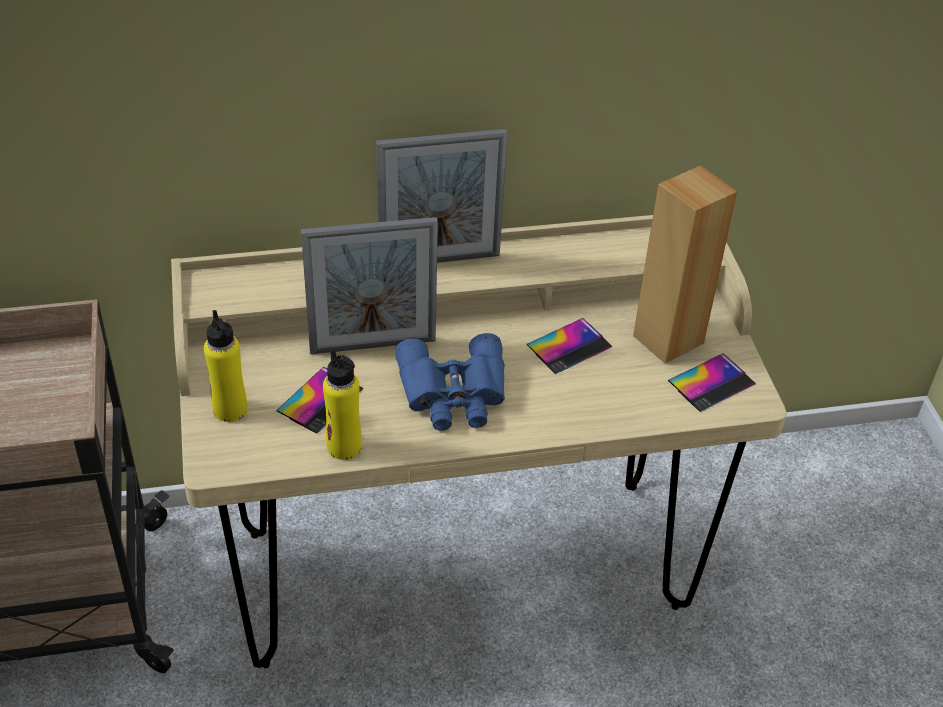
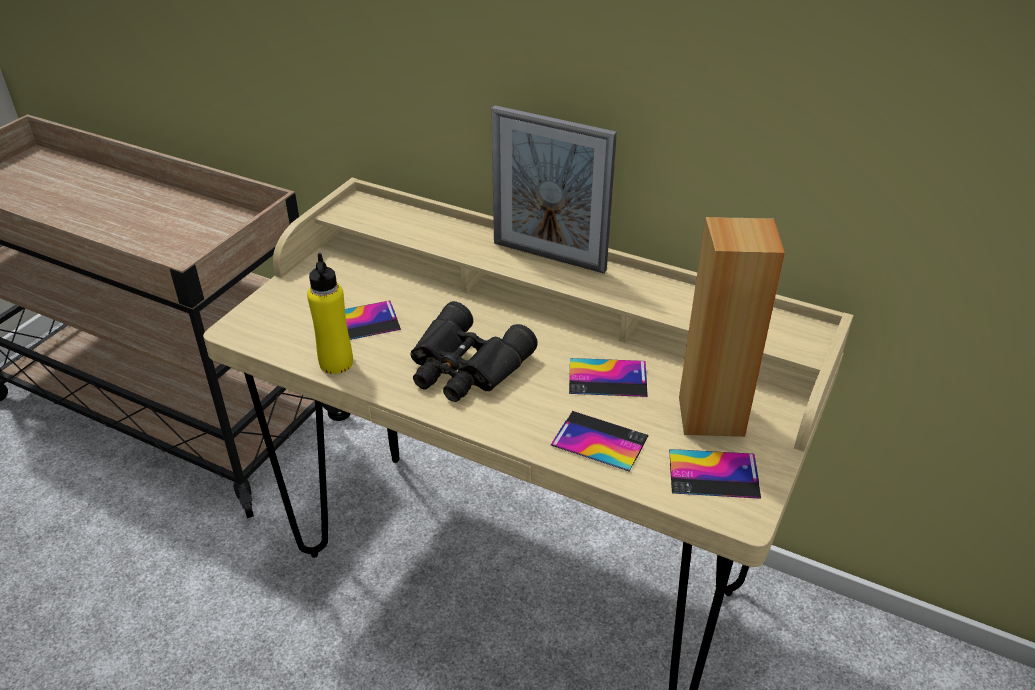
camera: 40 degrees right, 5 degrees down
yellow bottle [204,310,247,422] -> none
picture frame [301,217,438,354] -> none
blue binoculars [396,333,505,431] -> black binoculars [411,301,538,402]
none -> phone [551,411,649,472]

